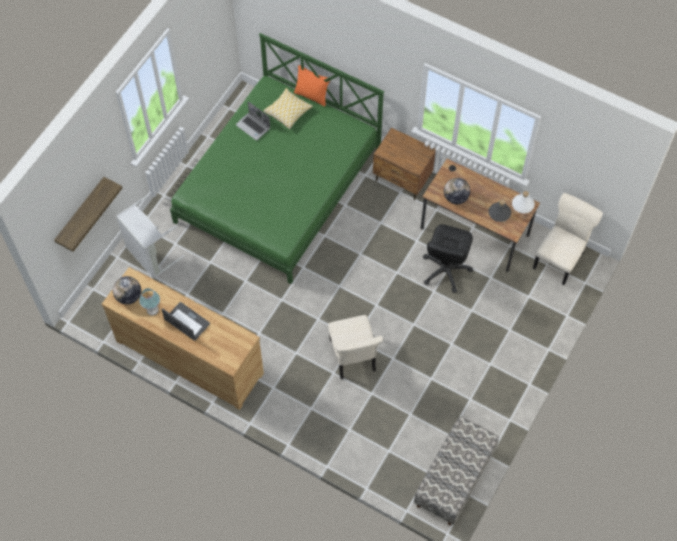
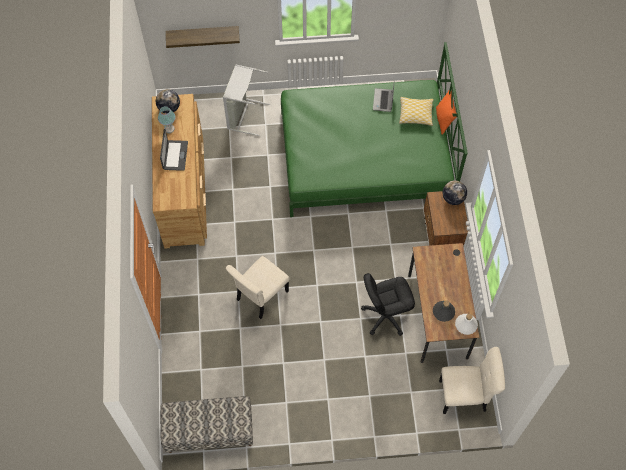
camera: 55 degrees right, 0 degrees up
globe [444,178,470,204] -> globe moved to [443,180,467,205]

